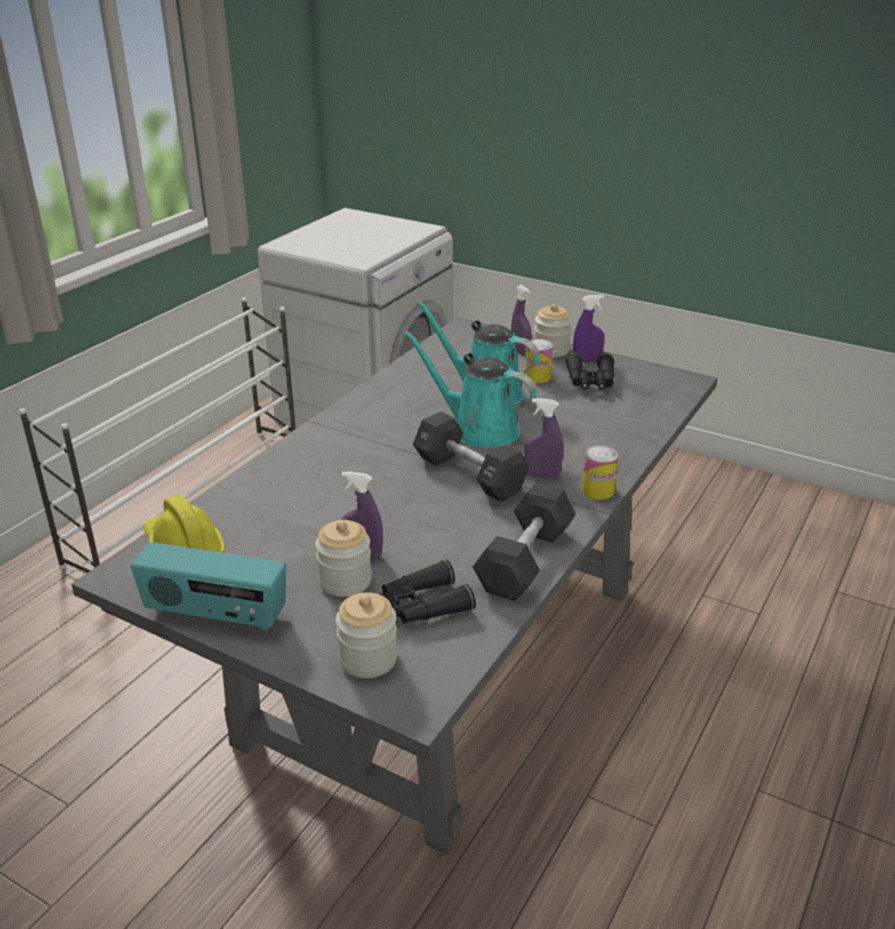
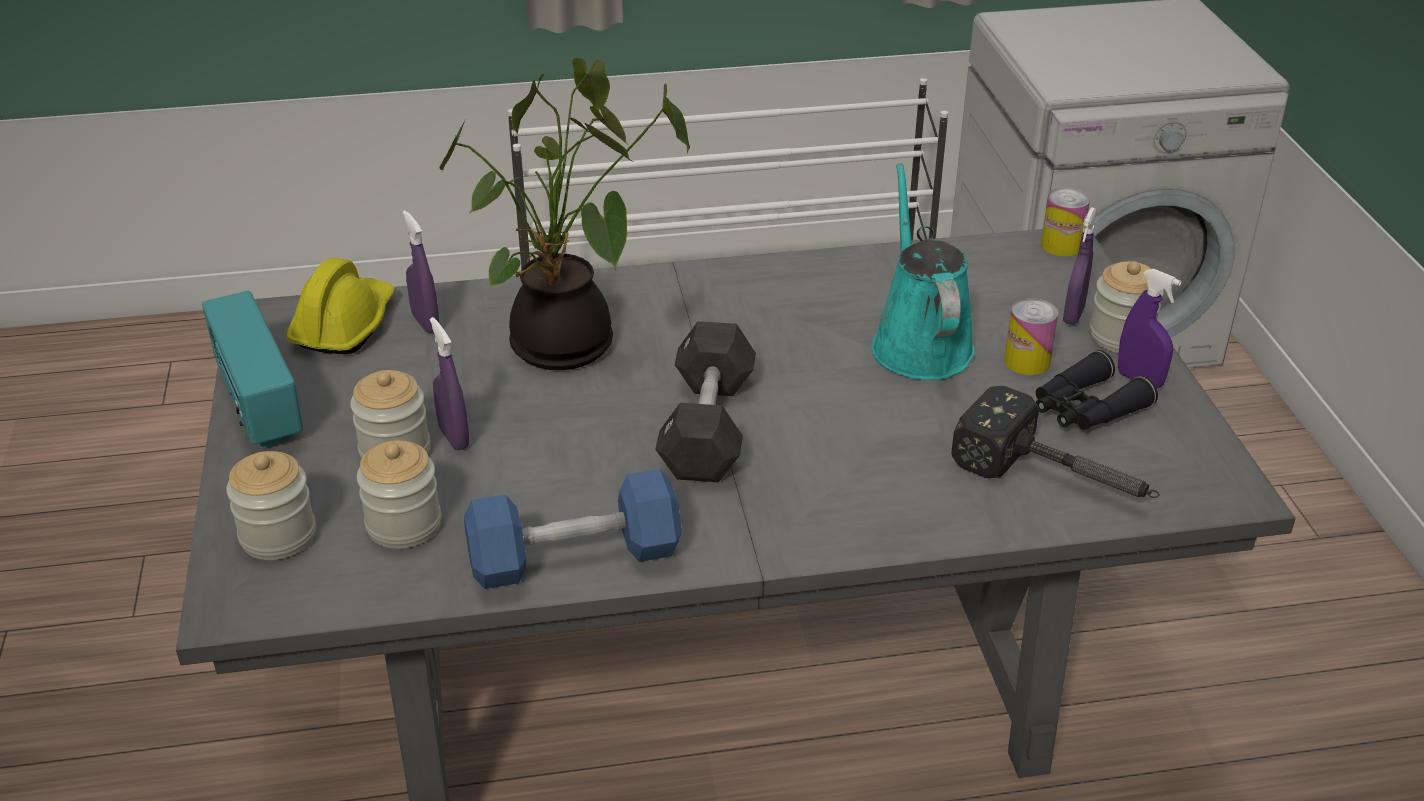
camera: 50 degrees right, 5 degrees up
black binoculars [380,560,476,624] -> jar [357,441,441,549]
turquoise watering can [404,331,537,448] -> none
black dumbbell [473,483,576,601] -> blue dumbbell [464,469,682,589]
purple spray bottle [524,398,563,478] -> purple spray bottle moved to [402,210,440,333]
can [582,445,618,500] -> can moved to [1041,188,1090,256]
none -> potted plant [439,58,690,370]
none -> hammer [951,386,1159,498]

